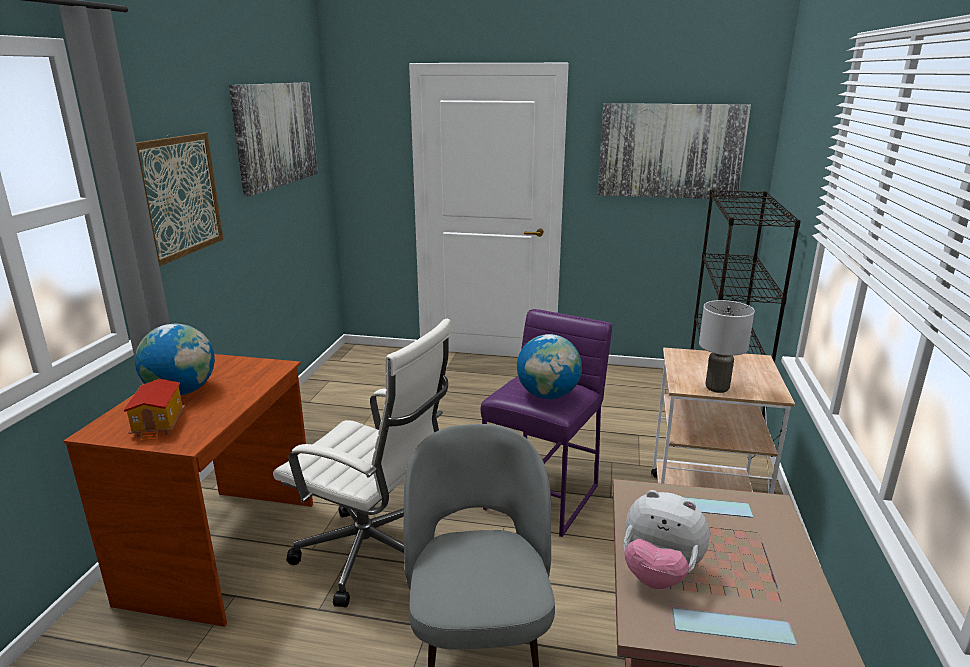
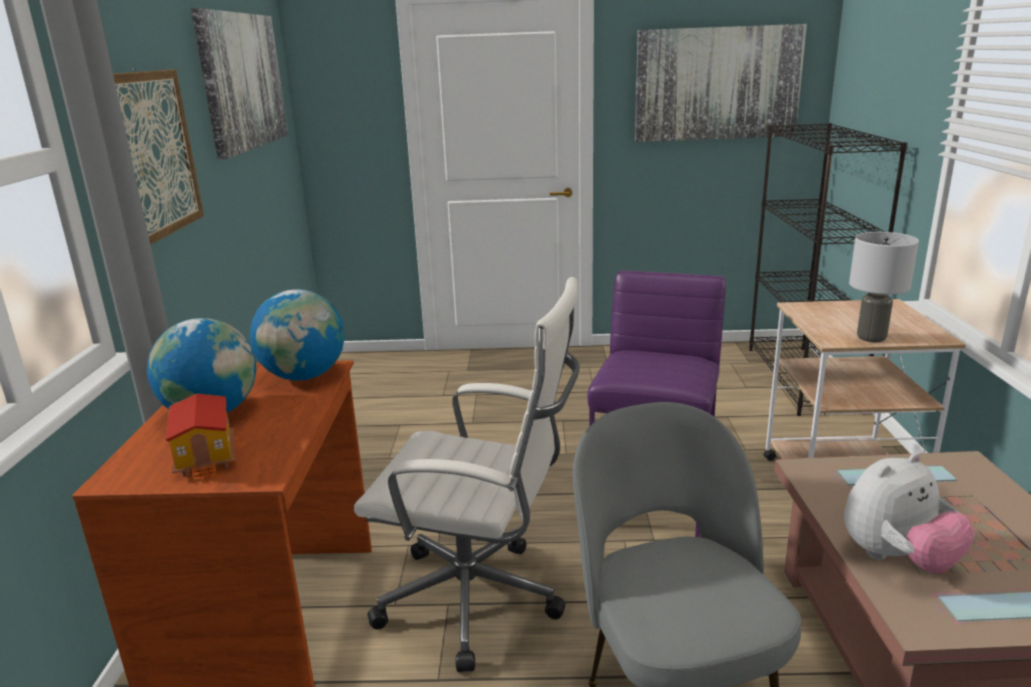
camera: 10 degrees left, 0 degrees up
globe [517,334,582,399] -> globe moved to [250,289,345,380]
plush toy [624,490,710,589] -> plush toy turned 45 degrees counterclockwise [844,453,975,573]

